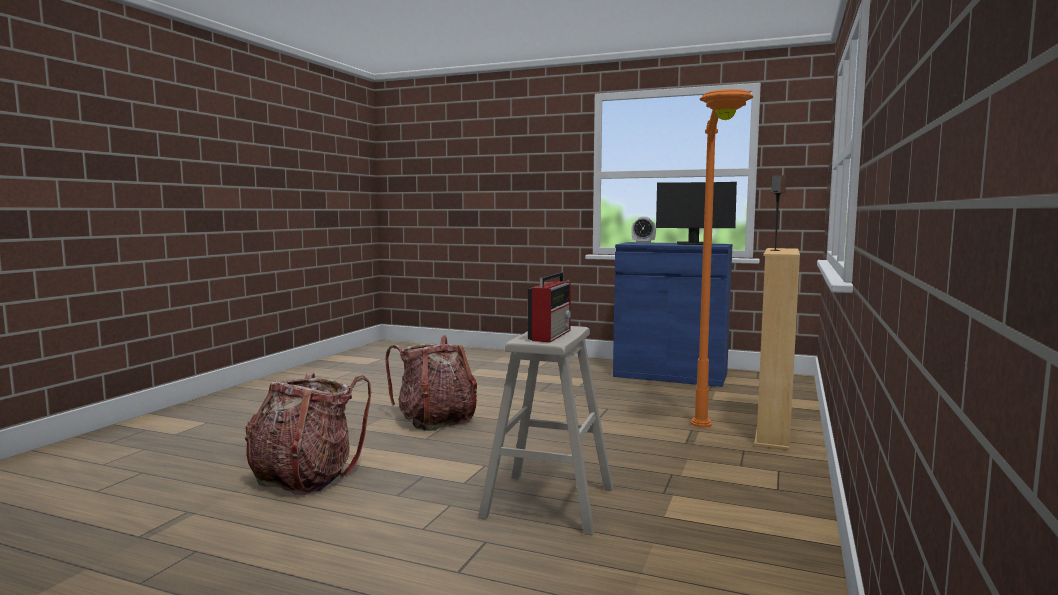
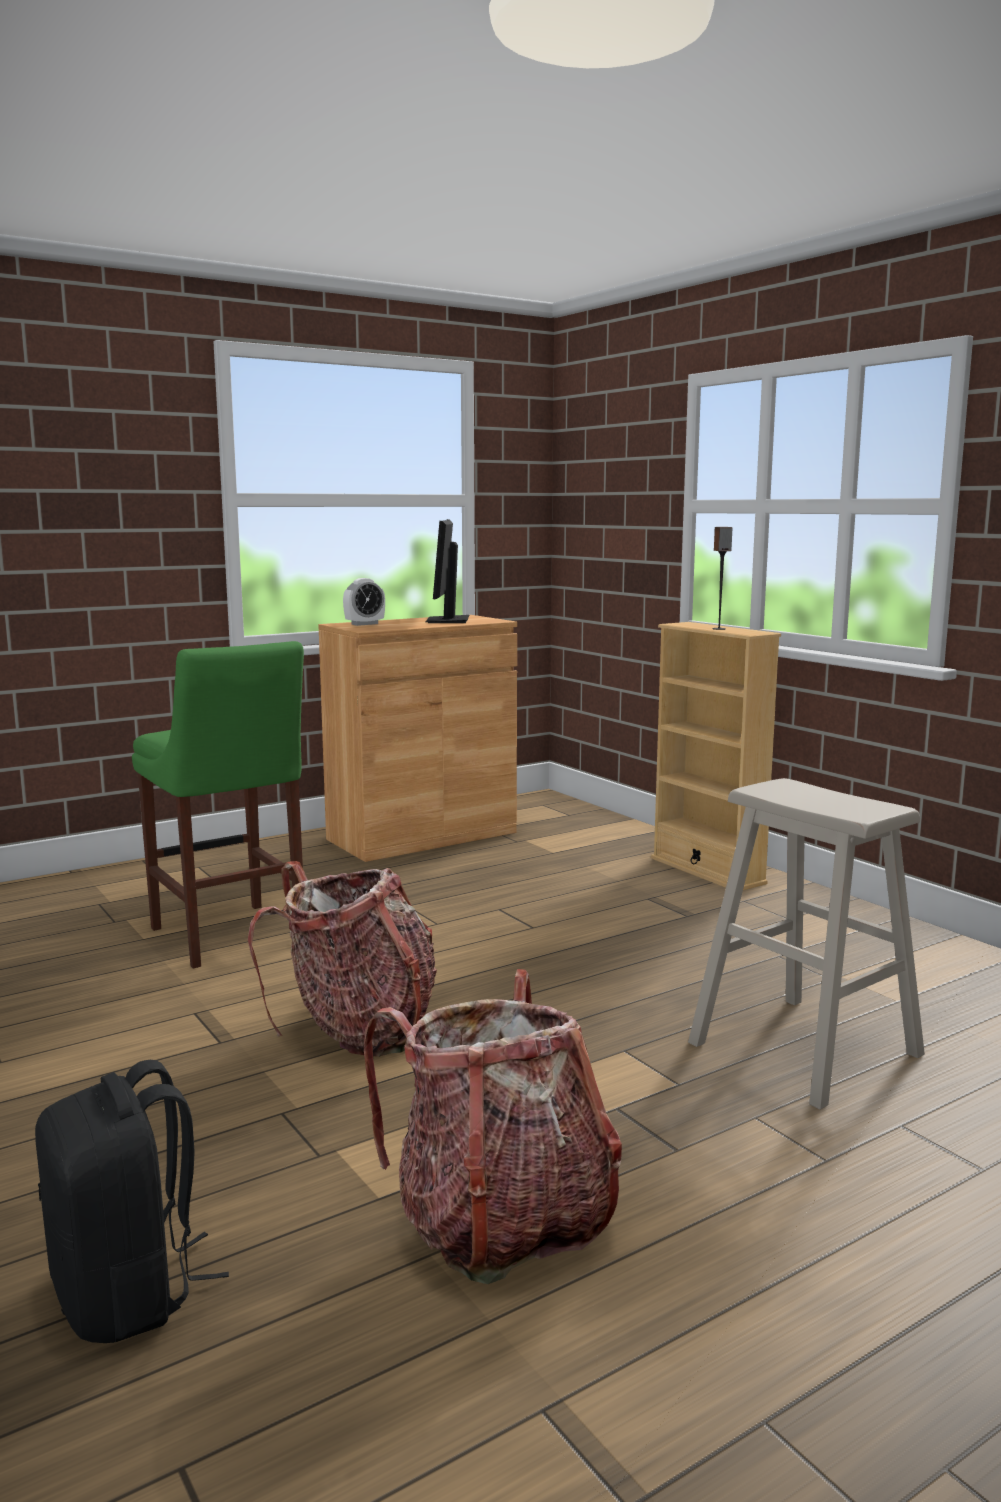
camera: 55 degrees left, 5 degrees up
radio [528,272,571,342] -> none
blue cabinet [613,242,732,387] -> brown cabinet [318,615,517,862]
monitor [656,182,737,245] -> monitor turned 135 degrees clockwise [426,519,469,623]
orange floor lamp [691,89,753,428] -> none
none -> black backpack [35,1060,229,1343]
none -> green stool [132,641,304,969]

